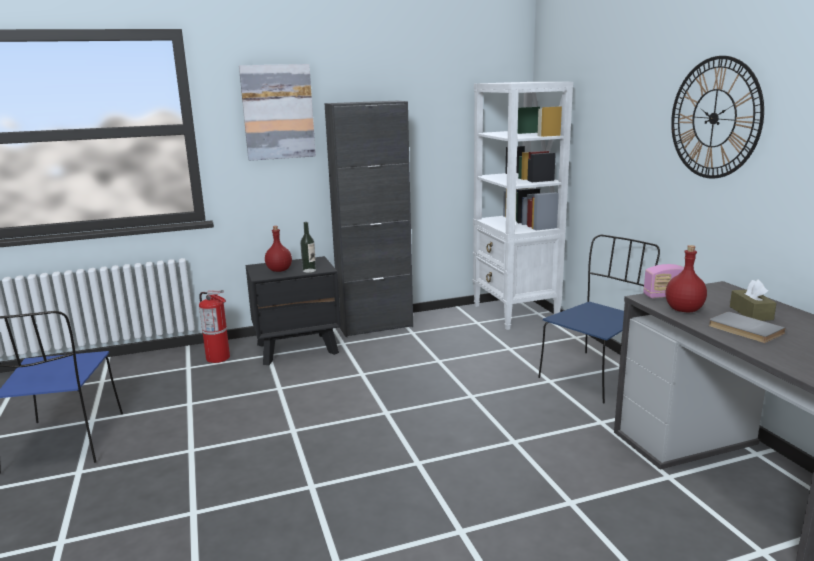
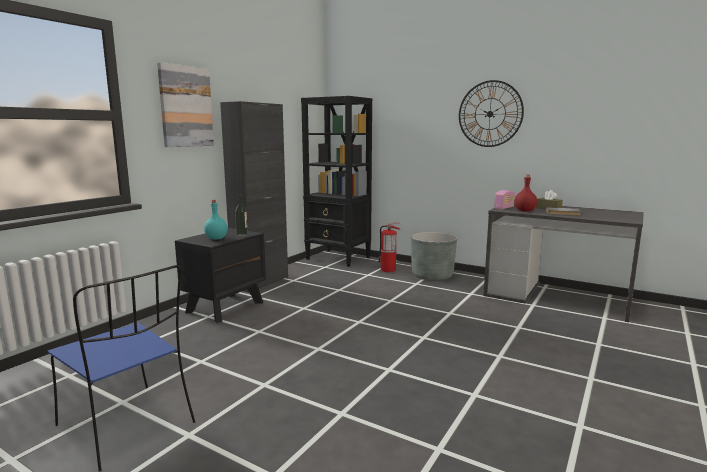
camera: 40 degrees left, 5 degrees down
fire extinguisher [199,290,230,363] -> fire extinguisher moved to [378,222,400,272]
red bottle [265,226,292,272] -> turquoise bottle [204,200,228,240]
white bookcase [473,82,573,330] -> black bookcase [301,96,372,267]
blue chair [538,235,660,403] -> grey planter [411,232,457,281]

